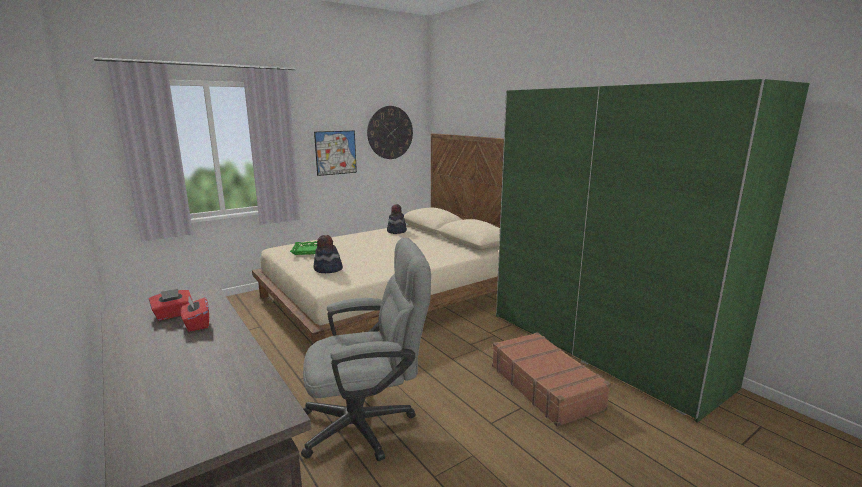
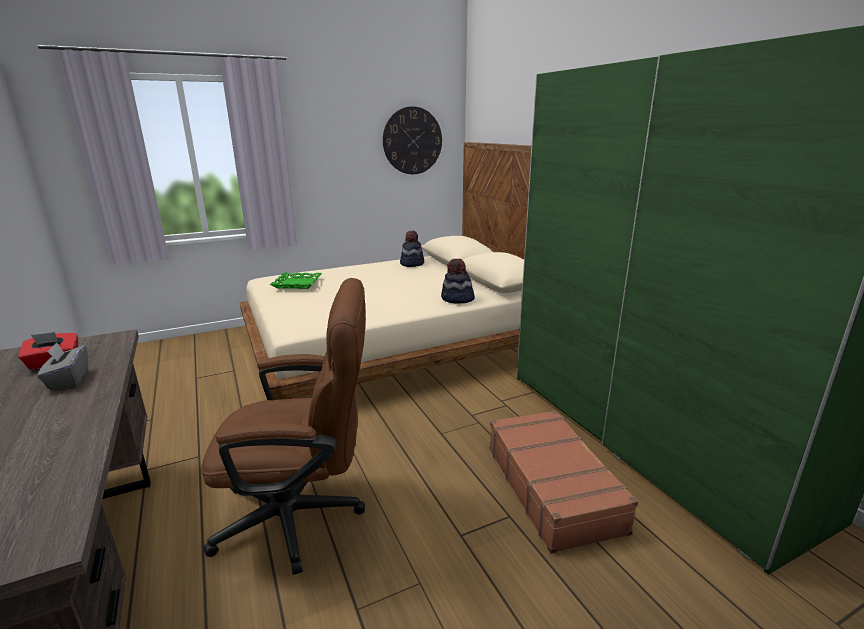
camera: 10 degrees right, 5 degrees up
red tissue box [181,296,209,332] -> grey tissue box [37,342,88,390]
grey office chair [301,238,431,461] -> brown office chair [201,278,366,575]
hat [313,235,343,273] -> hat moved to [441,259,475,304]
picture [314,131,357,176] -> none

